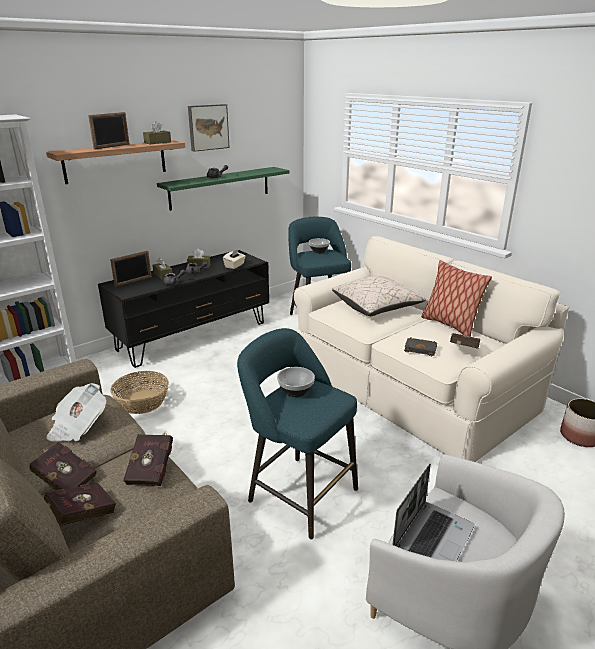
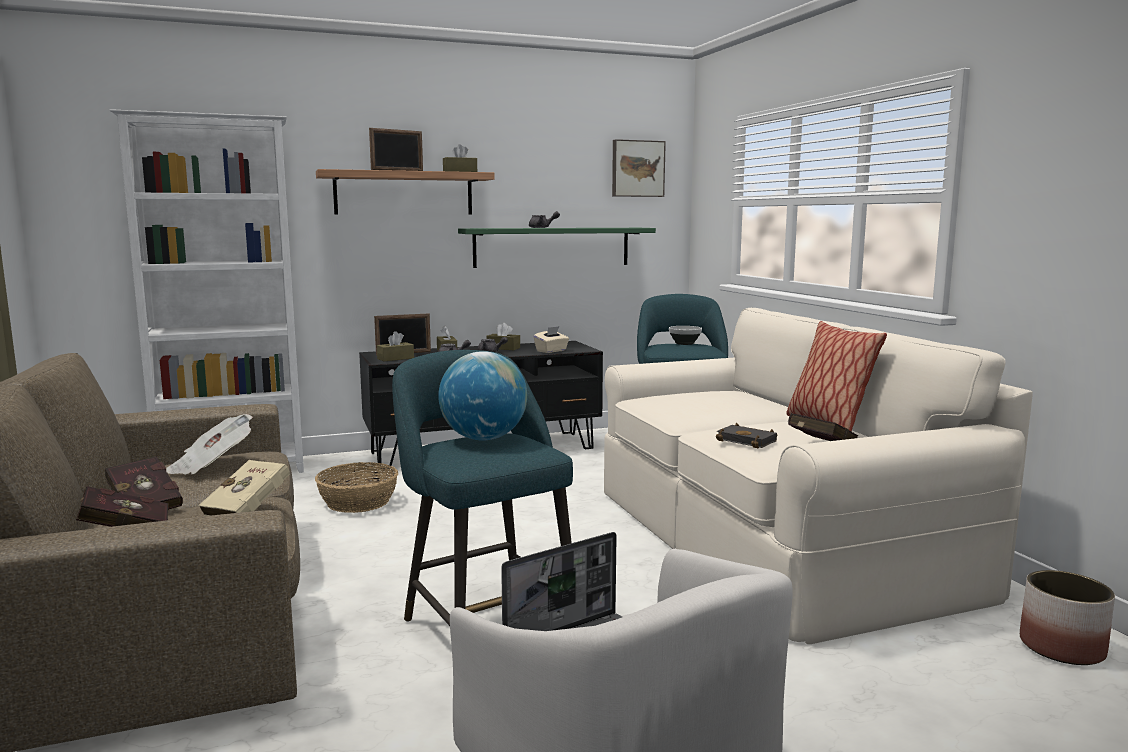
camera: 20 degrees right, 15 degrees down
red book [123,433,173,486] -> beige book [198,460,290,516]
picture [188,104,230,152] -> picture moved to [612,139,666,197]
bowl [277,367,315,397] -> globe [438,351,527,440]
beige pillow [332,276,426,316] -> none
none -> brown tissue box [377,331,414,362]

